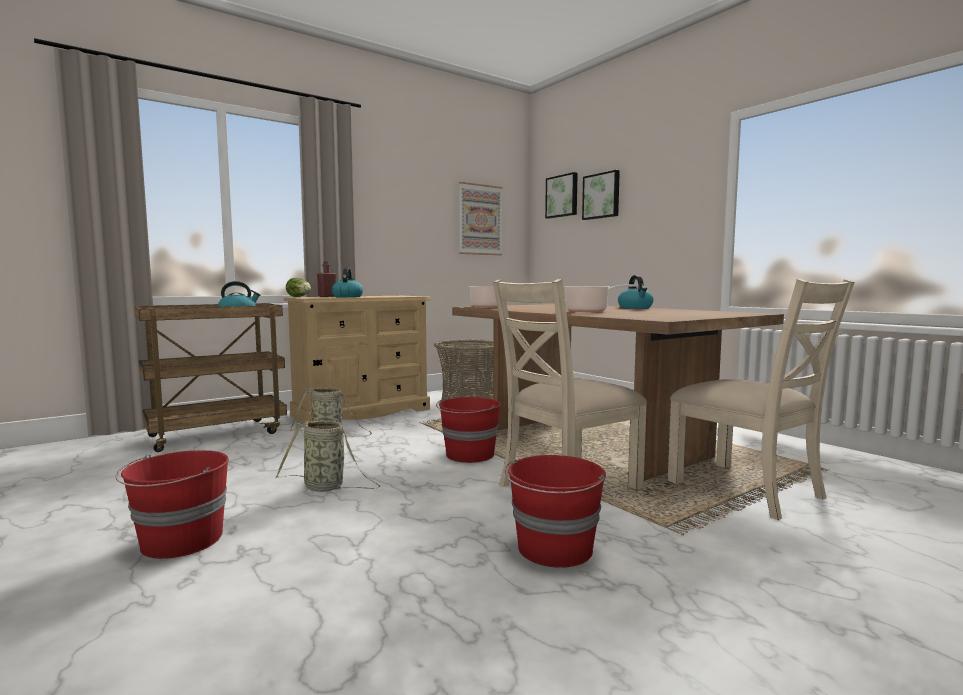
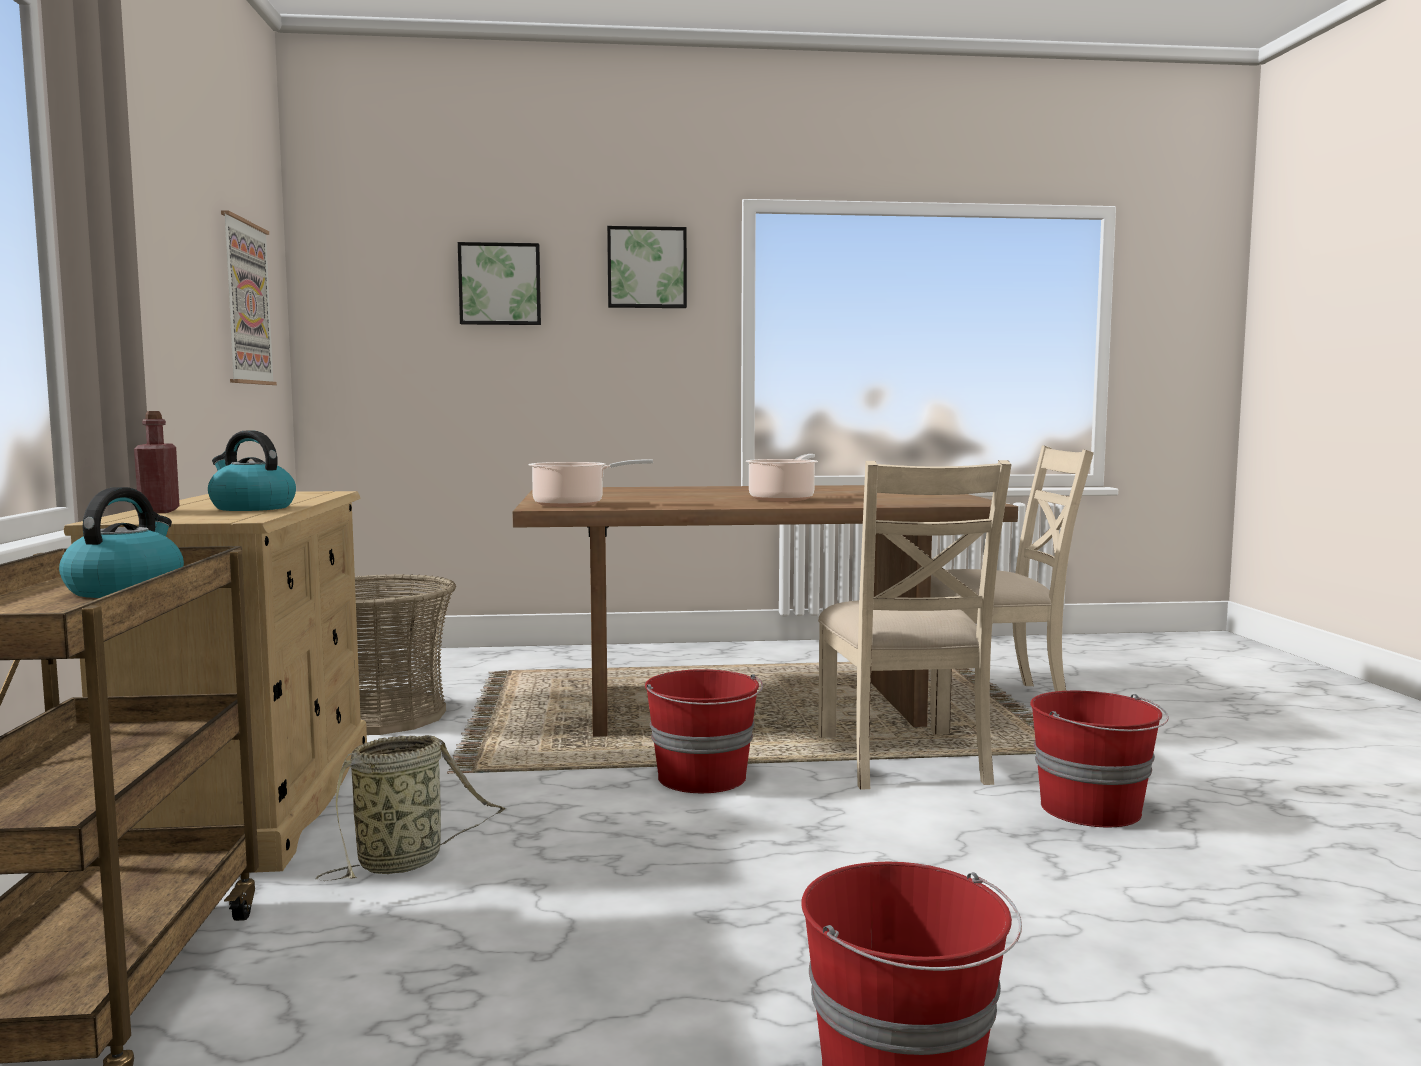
camera: 60 degrees left, 0 degrees up
basket [275,421,380,492] -> none
lettuce [286,278,311,297] -> none
picture [545,172,578,219] -> picture moved to [607,226,687,308]
kettle [618,275,653,309] -> none

